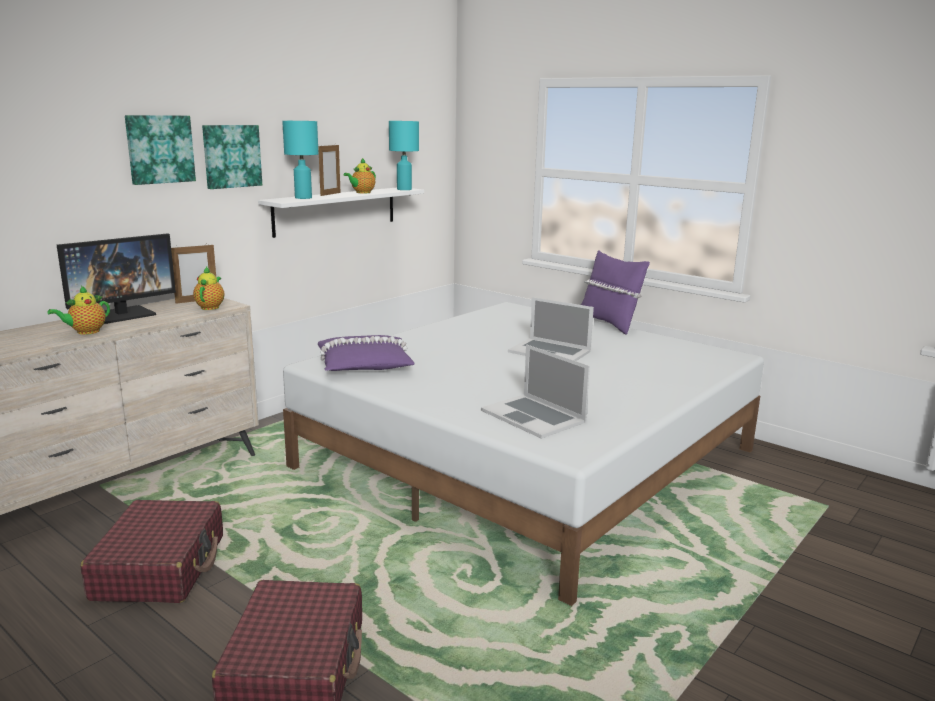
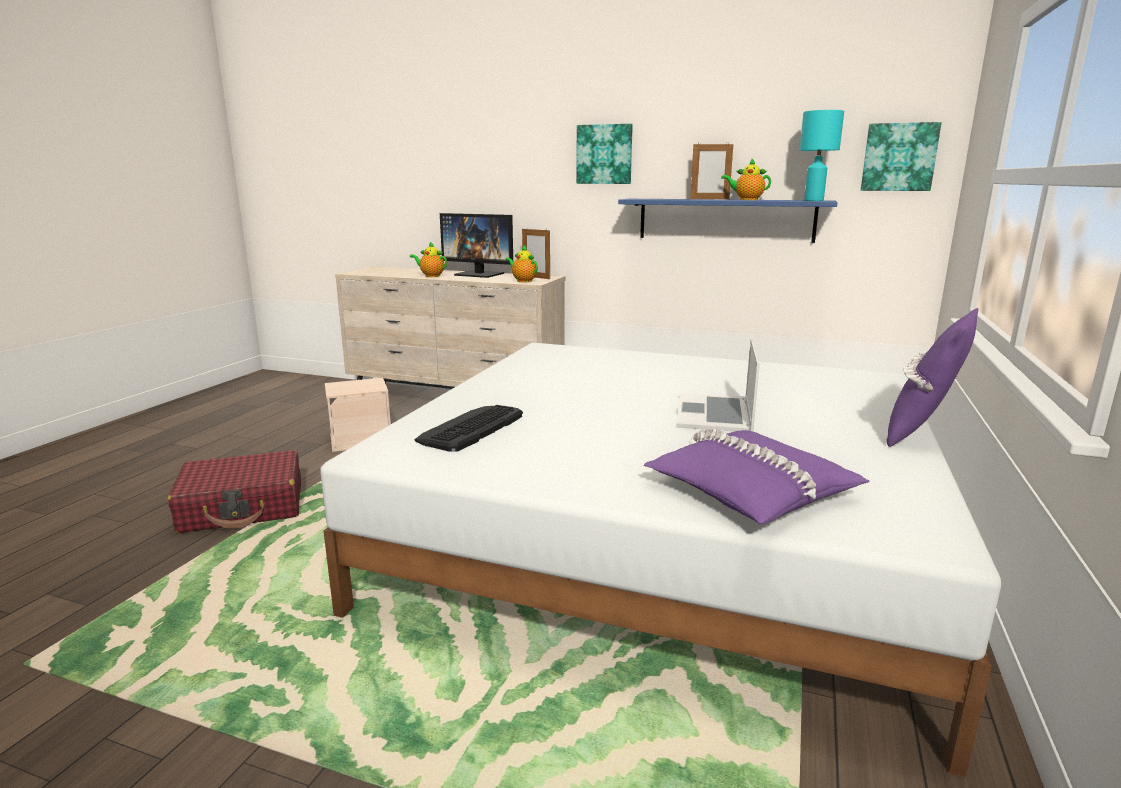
camera: 70 degrees right, 0 degrees up
red suitcase [81,500,223,603] -> beige storage box [325,378,391,452]
picture [125,115,196,185] -> picture moved to [861,122,942,191]
teapot [193,267,224,310] -> teapot turned 120 degrees counterclockwise [505,245,538,282]
white shelf [258,188,424,238] -> blue shelf [618,199,838,243]
turquoise table lamp [282,121,319,199] -> none
purple pillow [318,335,415,371] -> purple pillow moved to [644,429,870,524]
laptop [481,344,590,439] -> keyboard [415,405,523,452]

